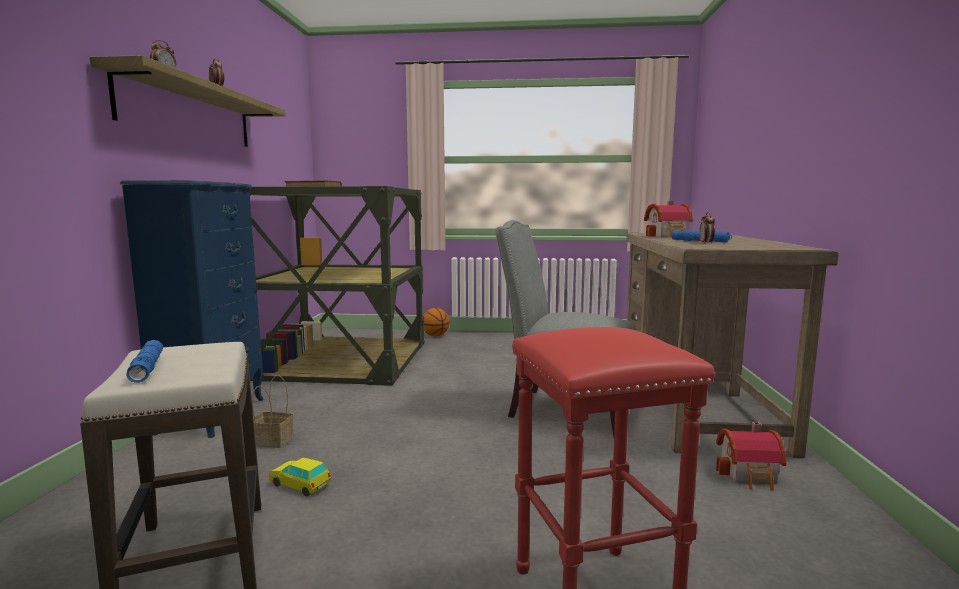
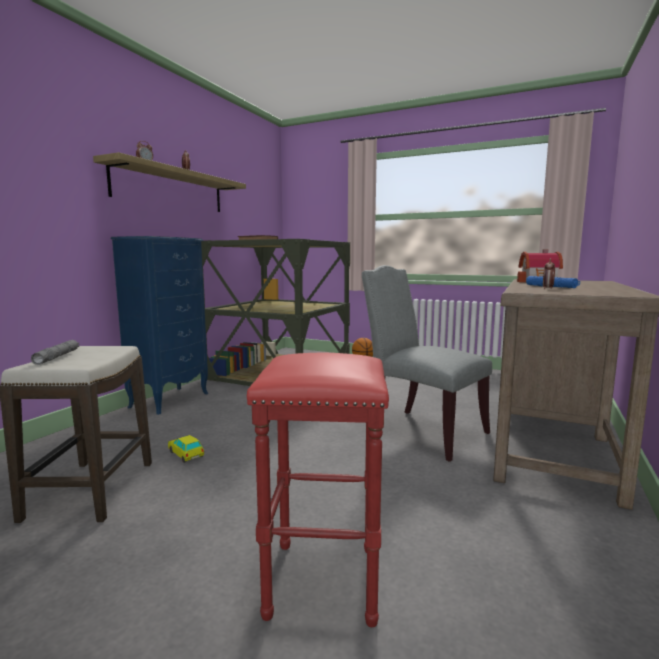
camera: 20 degrees right, 0 degrees up
blue flashlight [126,340,163,383] -> grey flashlight [31,340,79,365]
basket [252,375,293,448] -> none
toy house [716,422,786,491] -> none

